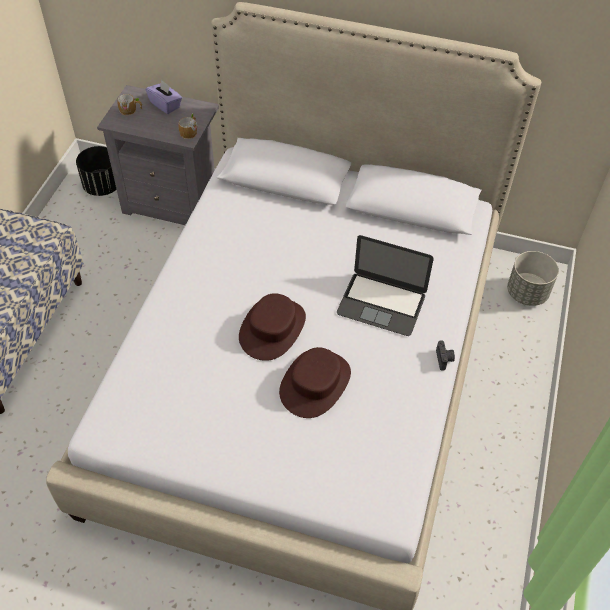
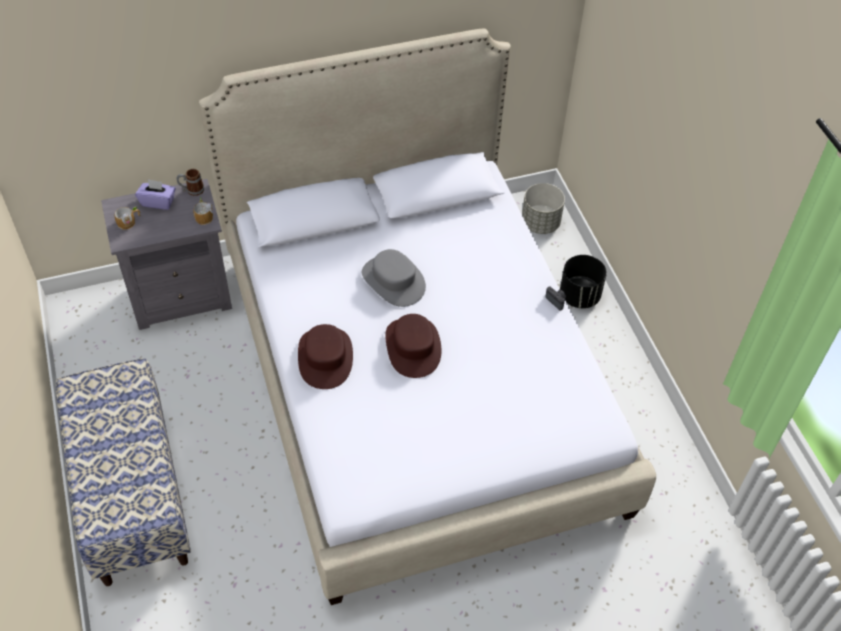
camera: 35 degrees left, 0 degrees up
black planter [76,146,117,196] -> black planter moved to [560,255,607,308]
brown hat [279,347,351,418] -> brown hat moved to [298,324,353,389]
laptop [337,235,434,336] -> none
none -> mug [177,169,204,196]
none -> grey hat [362,249,426,307]

